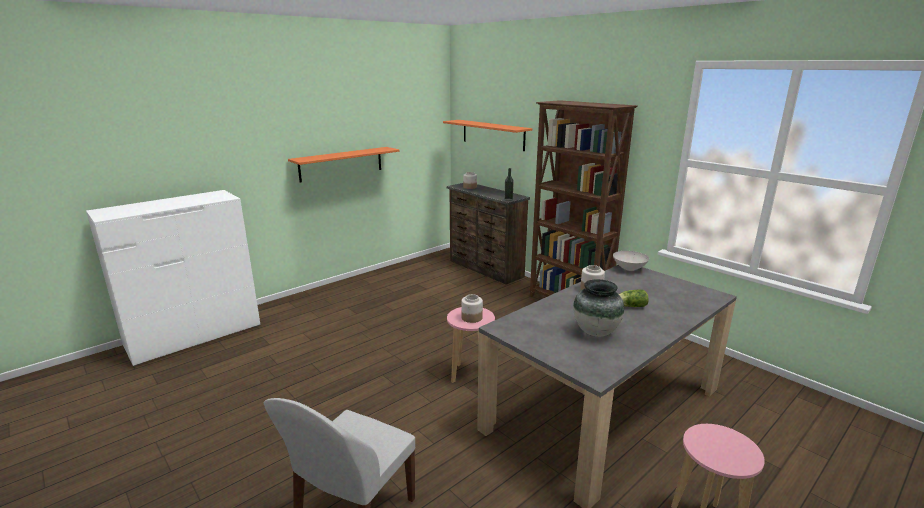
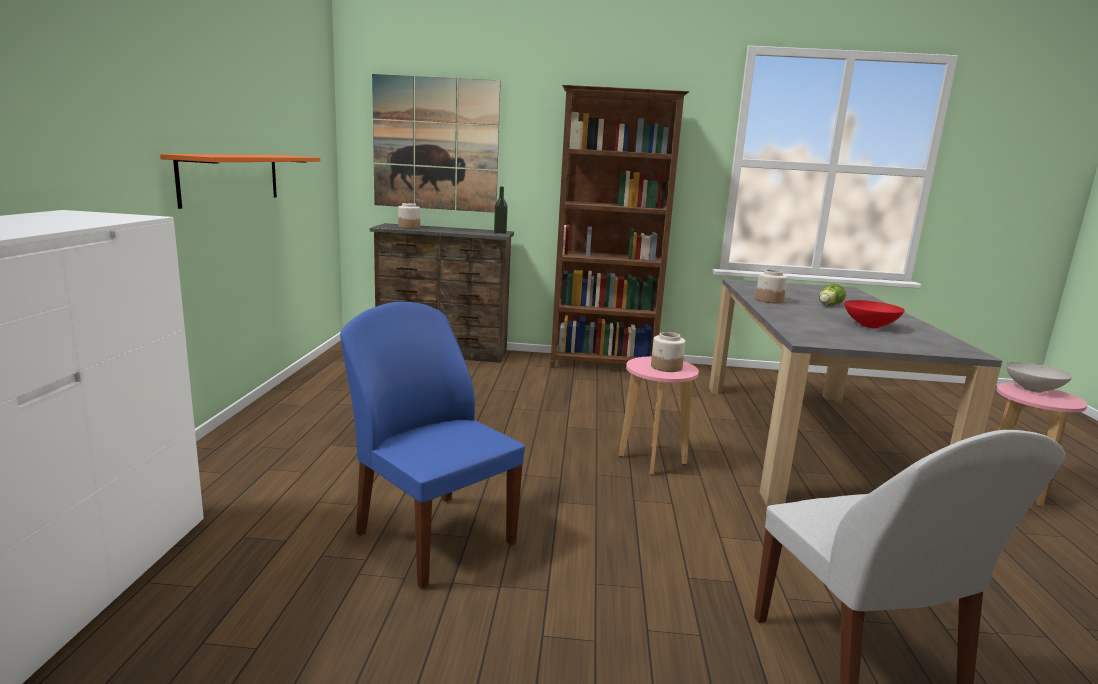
camera: 45 degrees left, 5 degrees down
orange shelf [443,120,533,151] -> picture [372,74,501,213]
vase [573,279,624,337] -> red bowl [844,300,905,328]
white bowl [613,251,649,271] -> white bowl moved to [1006,362,1073,393]
none -> blue chair [340,302,525,589]

